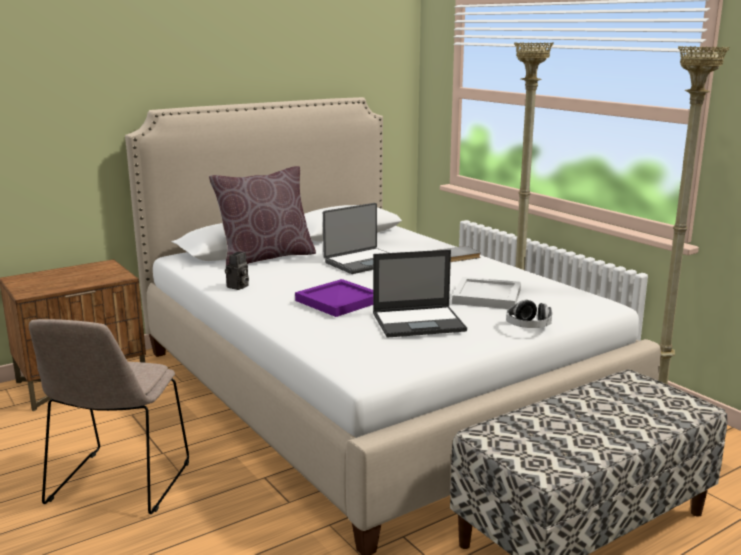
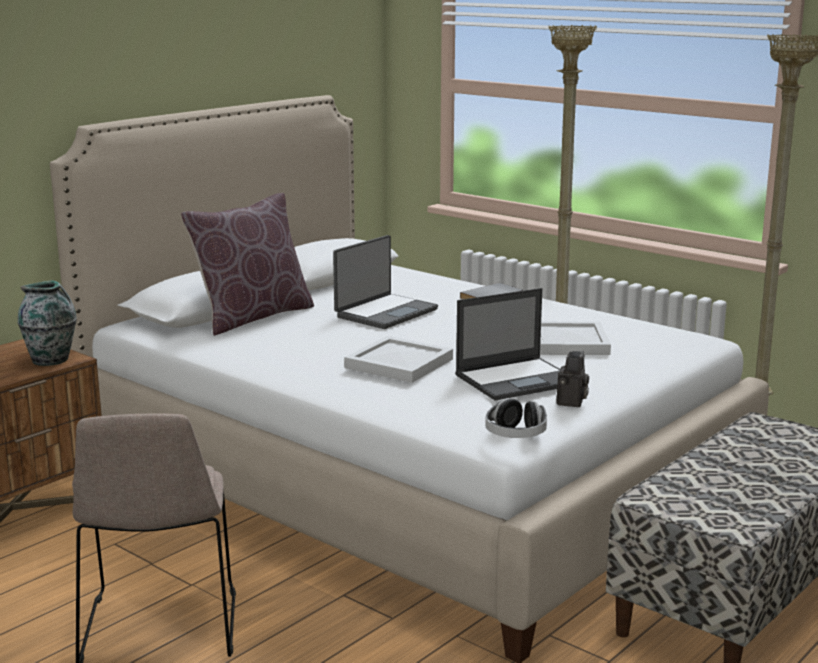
camera: 15 degrees left, 0 degrees up
camera [225,252,249,290] -> camera moved to [557,351,589,407]
purple tray [295,279,373,317] -> white tray [344,336,453,383]
headphones [506,300,552,328] -> headphones moved to [485,398,547,438]
none -> vase [18,281,77,366]

